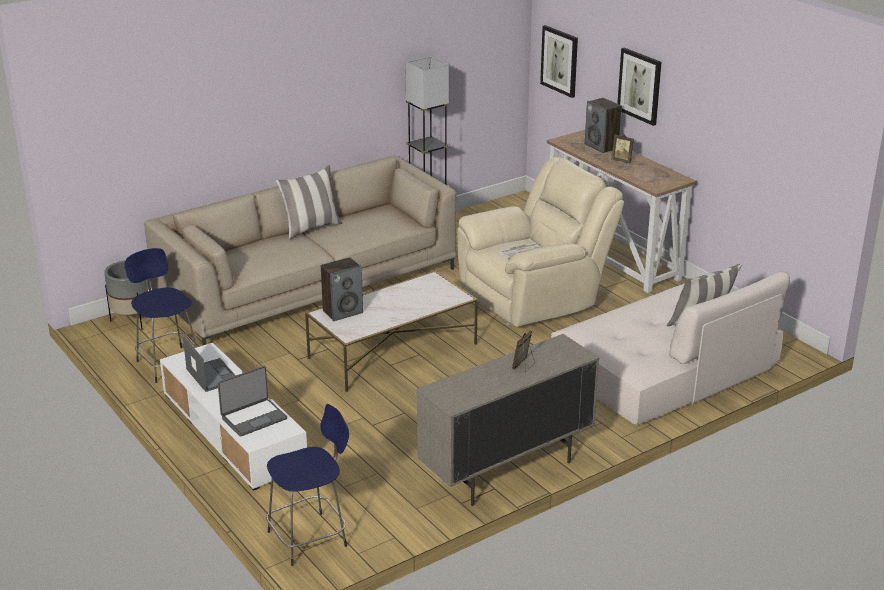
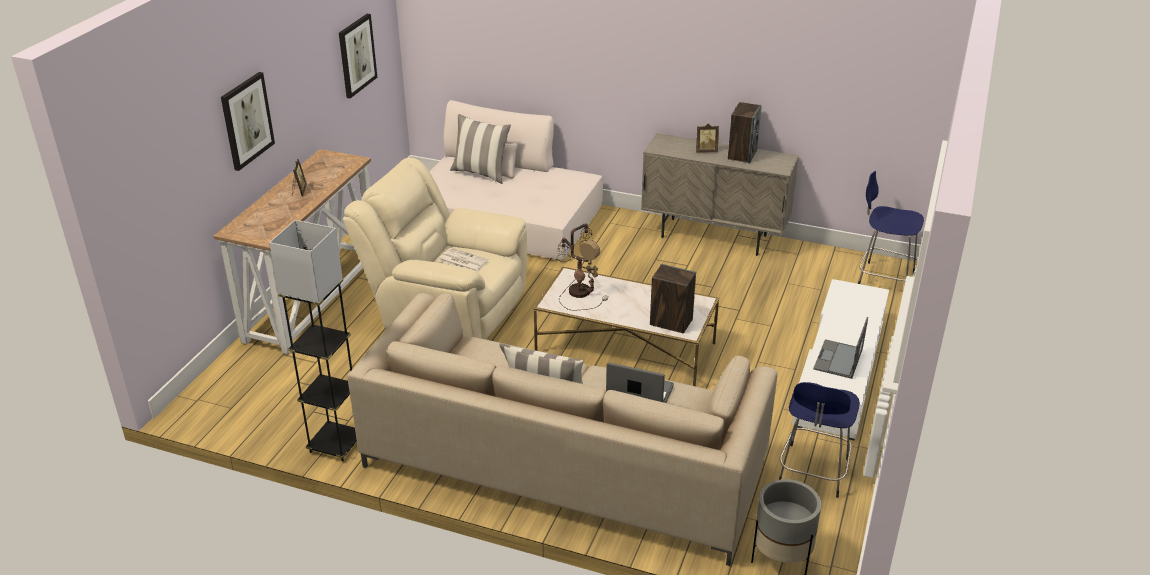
camera: 125 degrees left, 5 degrees up
laptop [218,366,287,437] -> laptop moved to [606,362,674,403]
picture [540,25,578,98] -> picture moved to [339,14,377,99]
speaker [585,98,622,153] -> speaker moved to [728,102,762,163]
none -> table lamp [557,223,608,311]

